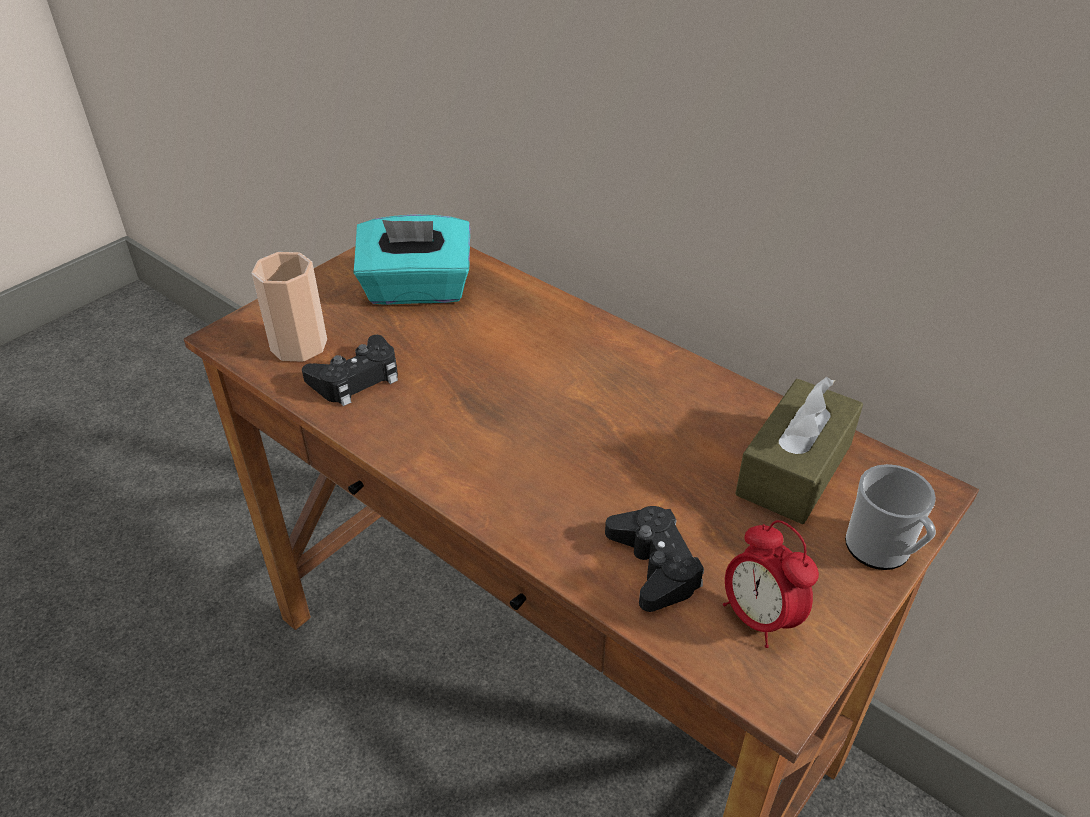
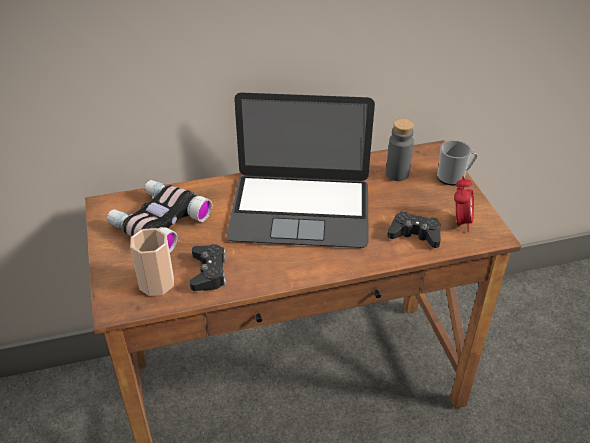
camera: 55 degrees left, 0 degrees up
turquoise tissue box [353,214,470,305] -> binoculars [107,180,212,252]
alarm clock [723,520,819,648] -> alarm clock turned 75 degrees counterclockwise [454,176,474,232]
brown tissue box [735,377,863,524] -> grey bottle [386,119,414,181]
none -> laptop [227,92,375,248]

